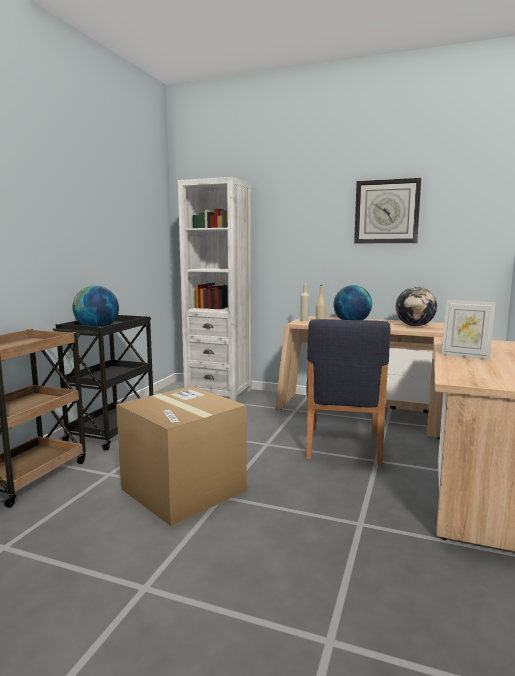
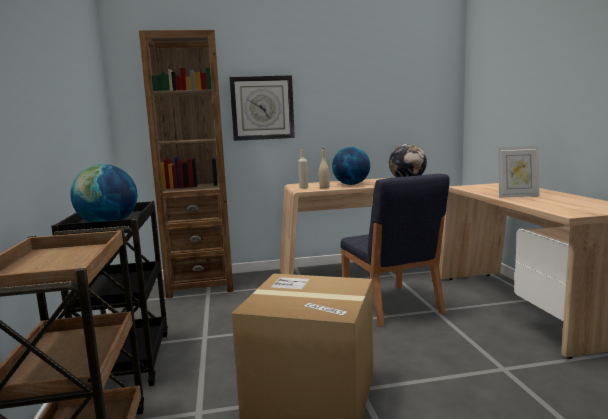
camera: 30 degrees left, 0 degrees up
white bookcase [178,177,252,402] -> brown bookcase [139,30,233,298]
wall clock [354,178,421,243] -> wall clock moved to [229,75,295,141]

